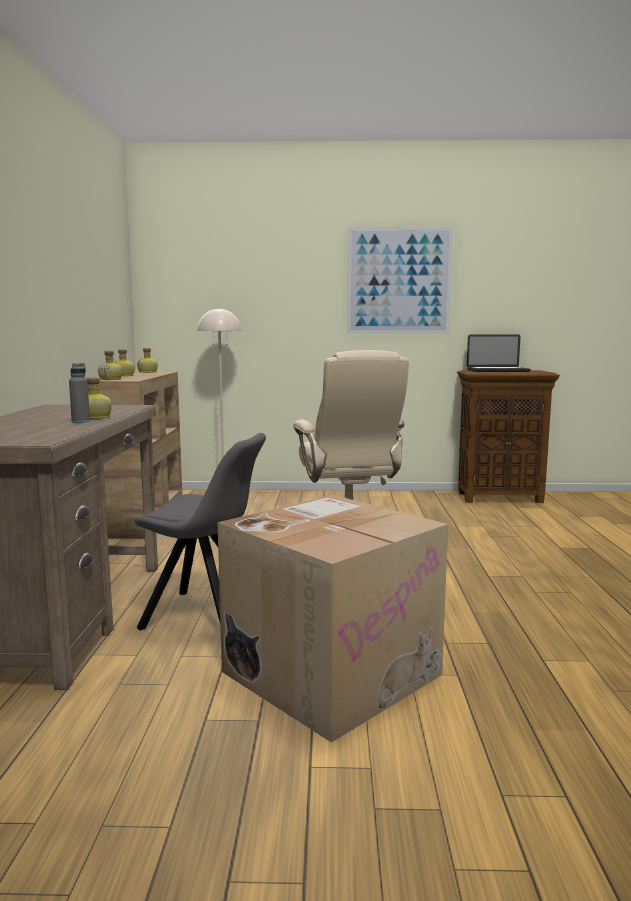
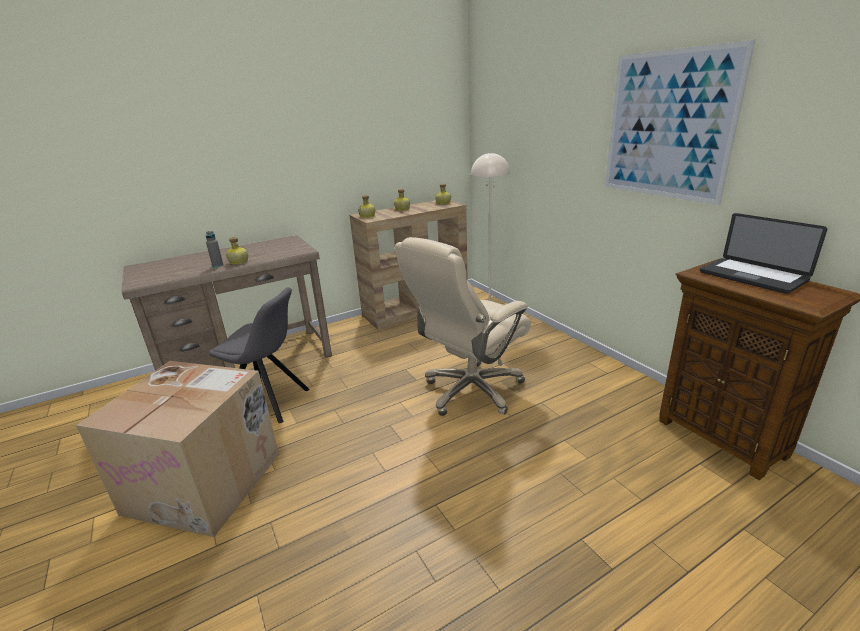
camera: 60 degrees right, 15 degrees up
grey chair [135,433,266,630] -> grey chair turned 60 degrees counterclockwise [209,287,310,423]

